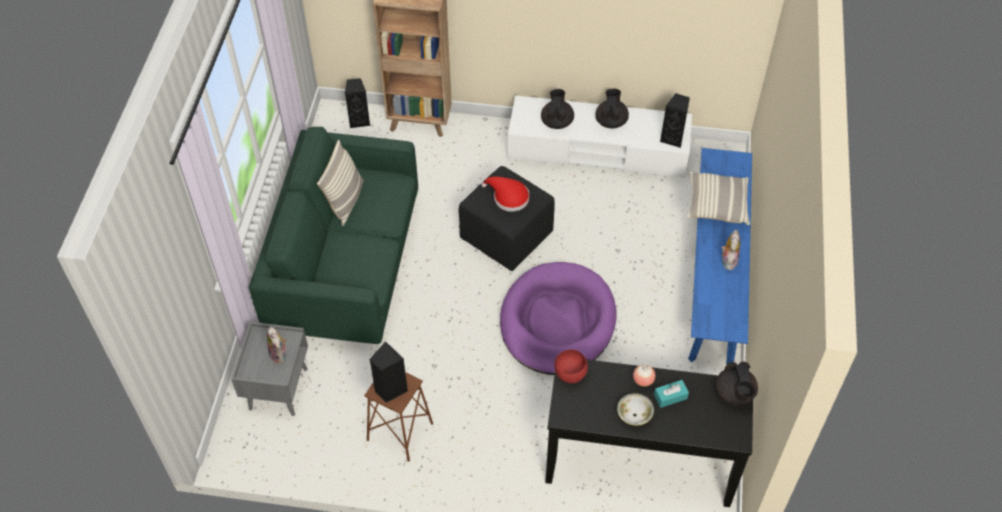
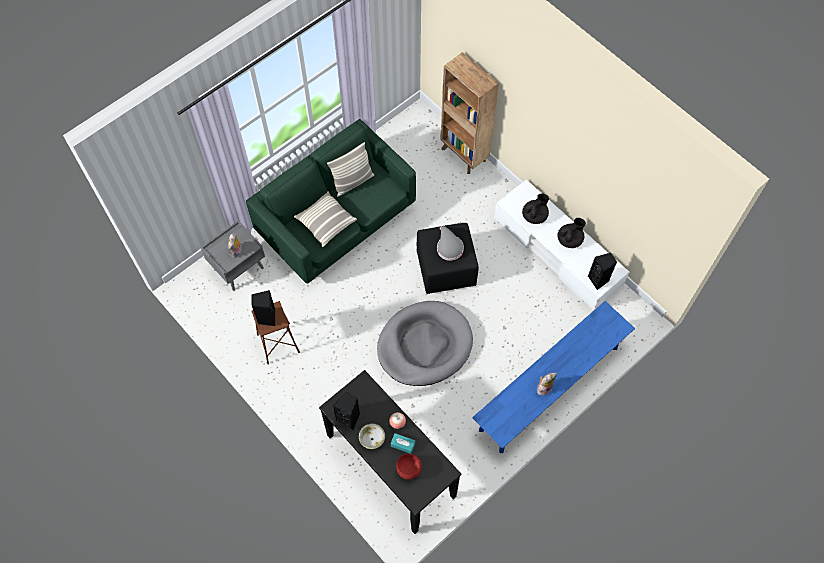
camera: 40 degrees right, 10 degrees up
black speaker [345,78,371,128] -> black speaker moved to [333,391,360,431]
red hat [481,176,529,212] -> grey hat [437,226,464,261]
purple dog bed [500,262,616,375] -> grey dog bed [377,301,473,386]
red bowl [554,350,588,383] -> red bowl moved to [396,454,422,480]
pillow [687,172,750,225] -> pillow moved to [294,191,357,247]
black teapot [715,361,758,405] -> none

